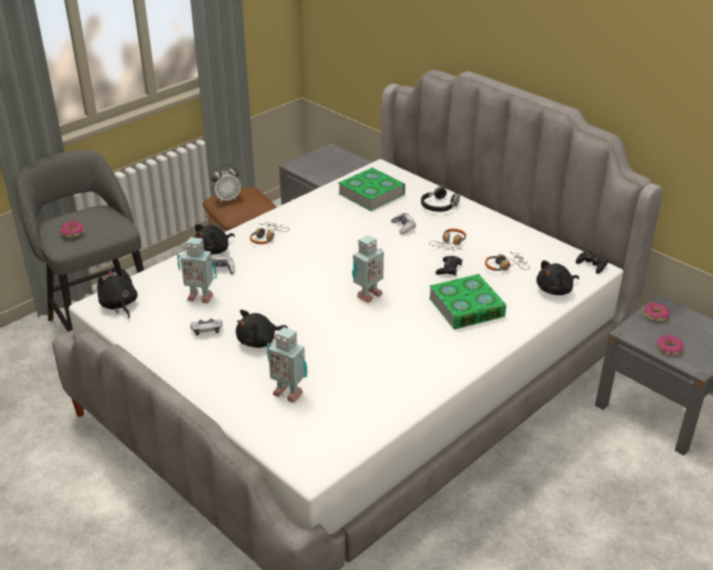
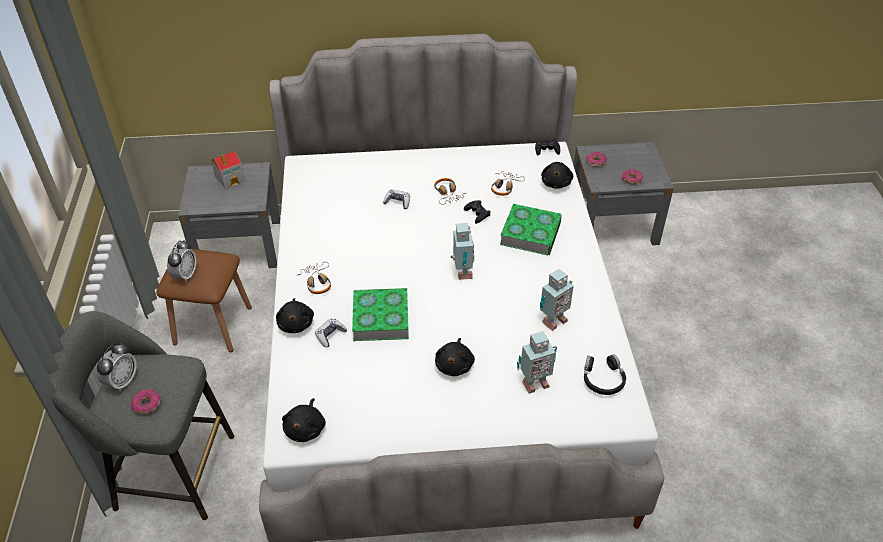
camera: 50 degrees left, 10 degrees up
black plush toy [97,269,138,318] -> black plush toy turned 90 degrees counterclockwise [282,398,326,442]
toy robot [177,237,216,304] -> toy robot moved to [540,269,574,331]
game controller [190,319,223,336] -> none
book [338,168,405,211] -> book moved to [352,288,409,341]
black headphones [421,186,460,212] -> black headphones moved to [584,354,626,395]
none -> alarm clock [97,342,137,392]
none -> toy house [211,151,245,188]

